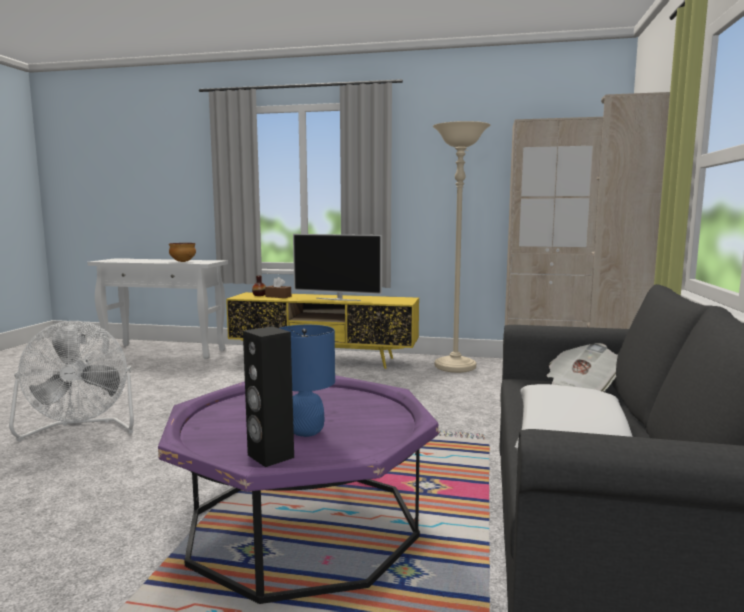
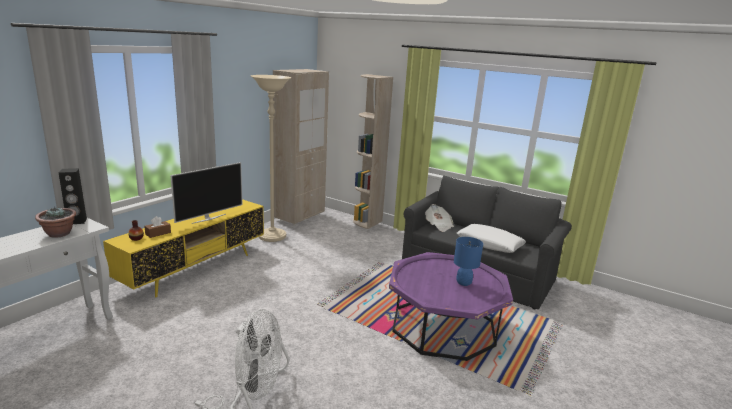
camera: 70 degrees left, 10 degrees up
bowl [169,243,196,262] -> potted plant [35,207,76,238]
black speaker [243,326,294,467] -> black speaker moved to [59,168,87,224]

